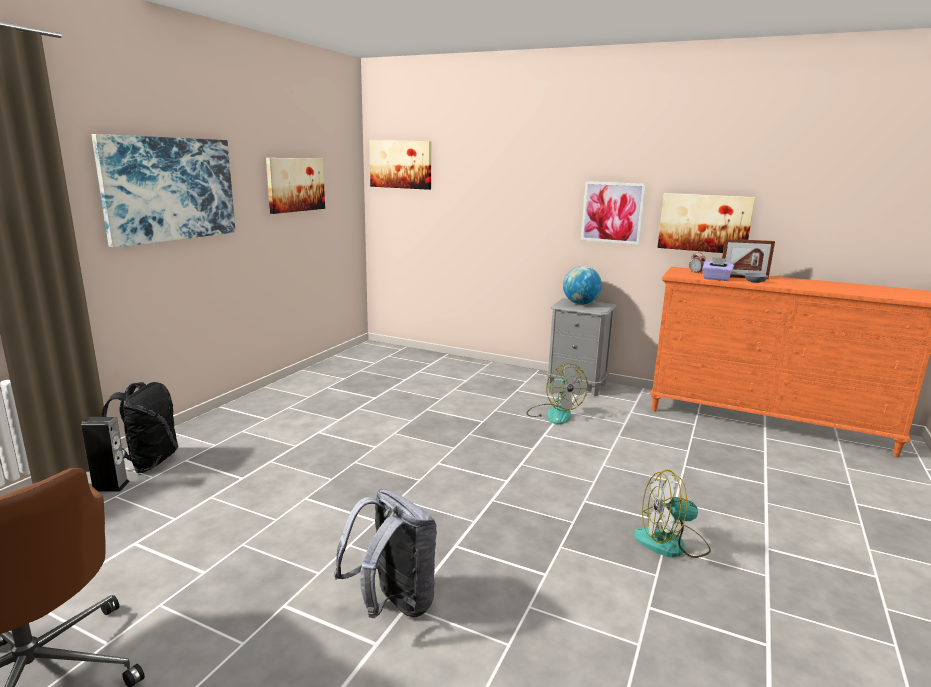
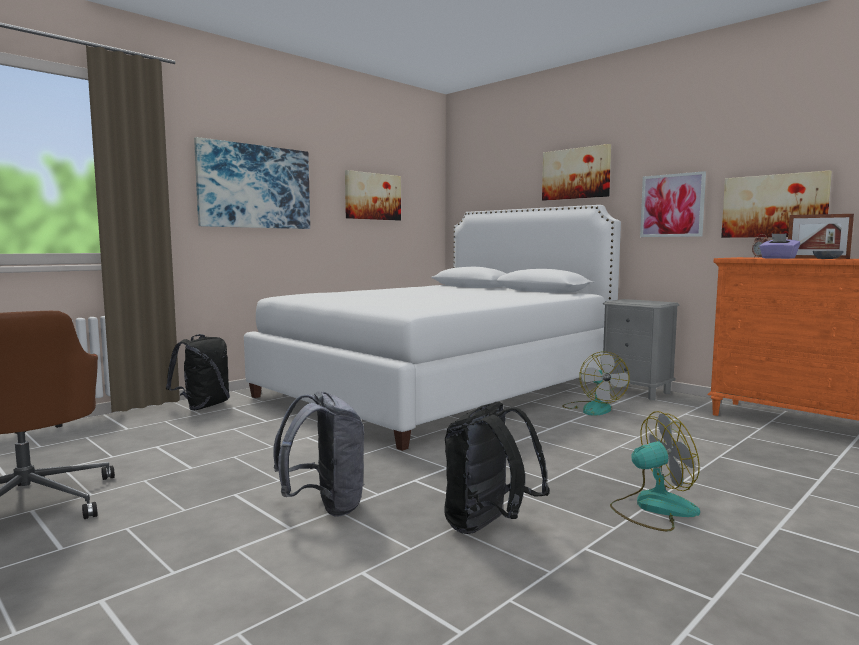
camera: 20 degrees right, 10 degrees down
speaker [81,417,130,492] -> none
picture [369,140,432,190] -> picture moved to [542,144,611,201]
globe [563,266,602,304] -> none
fan [634,470,711,558] -> fan turned 150 degrees clockwise [610,411,700,531]
none -> white bed [244,205,621,451]
none -> black backpack [445,402,550,534]

